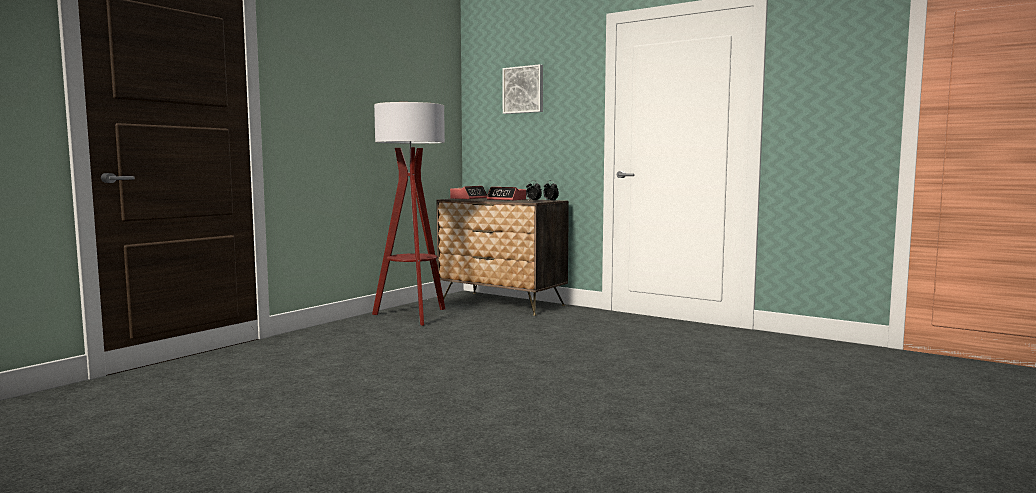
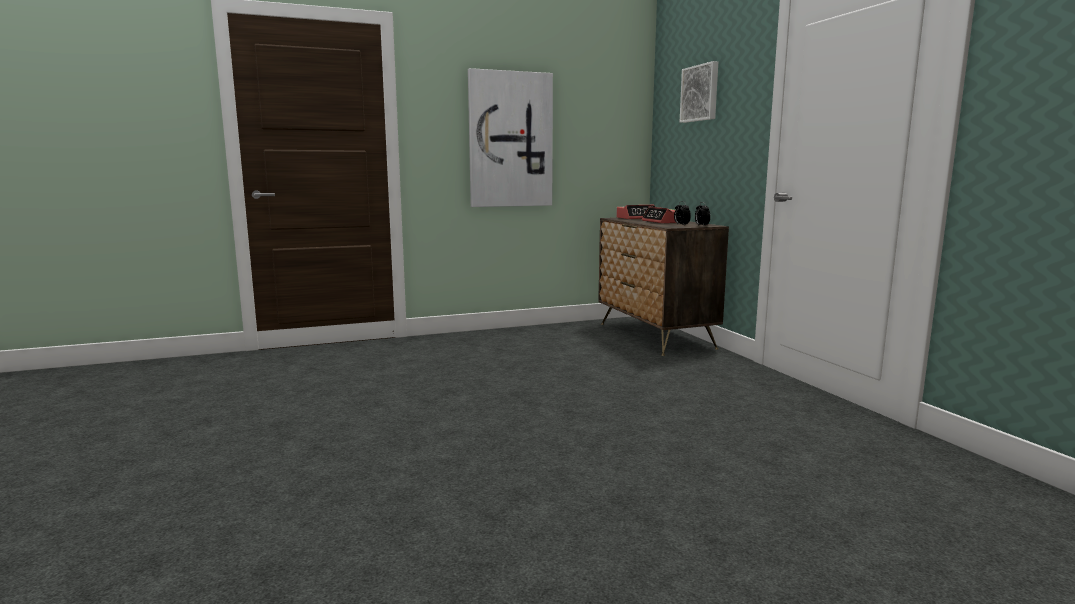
camera: 35 degrees right, 5 degrees up
floor lamp [372,102,445,326] -> none
none -> picture [468,68,553,207]

